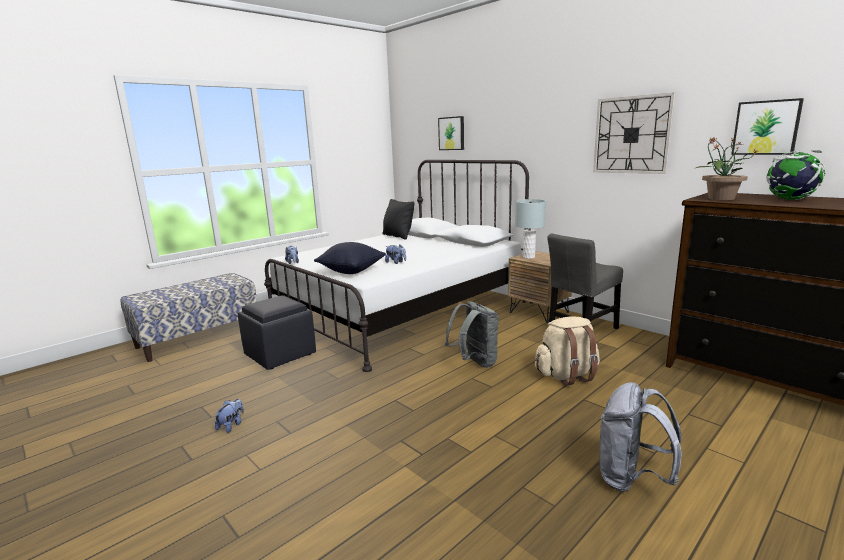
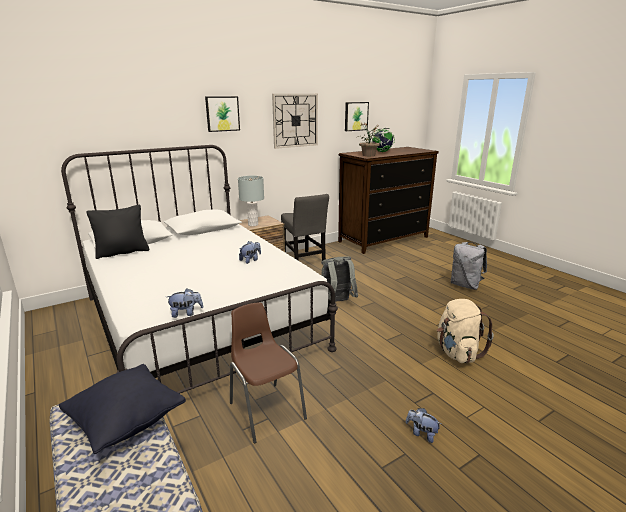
camera: 80 degrees left, 5 degrees up
black ottoman [238,295,316,370] -> brown chair [230,302,307,443]
black pillow [314,242,386,274] -> black pillow moved to [59,364,186,454]
picture [438,116,464,150] -> picture moved to [205,96,240,132]
beige backpack [535,316,600,386] -> beige backpack moved to [437,299,494,363]

